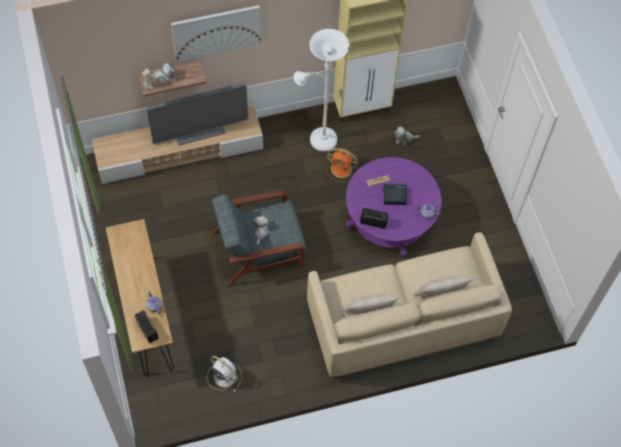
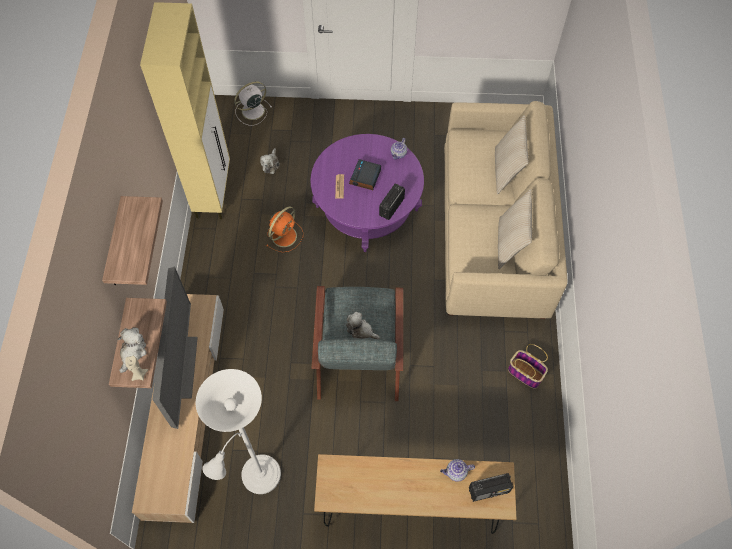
camera: 70 degrees left, 0 degrees up
picture [171,5,261,62] -> shelf [102,196,163,285]
white fan [207,356,242,392] -> white fan moved to [234,81,272,126]
white floor lamp [294,29,350,152] -> white floor lamp moved to [196,369,281,494]
none -> basket [508,344,548,389]

